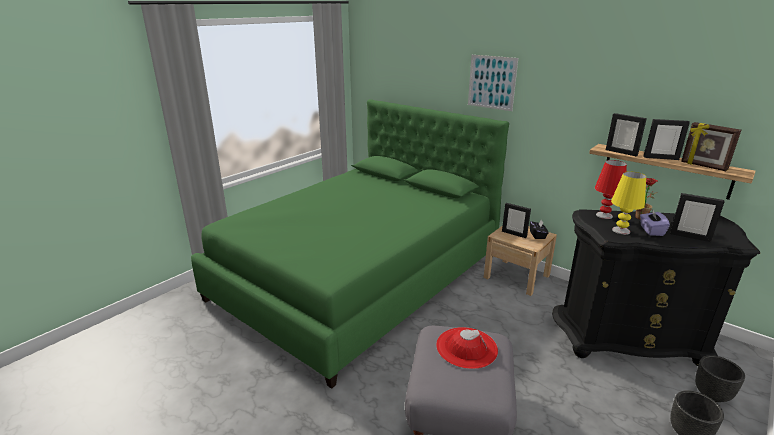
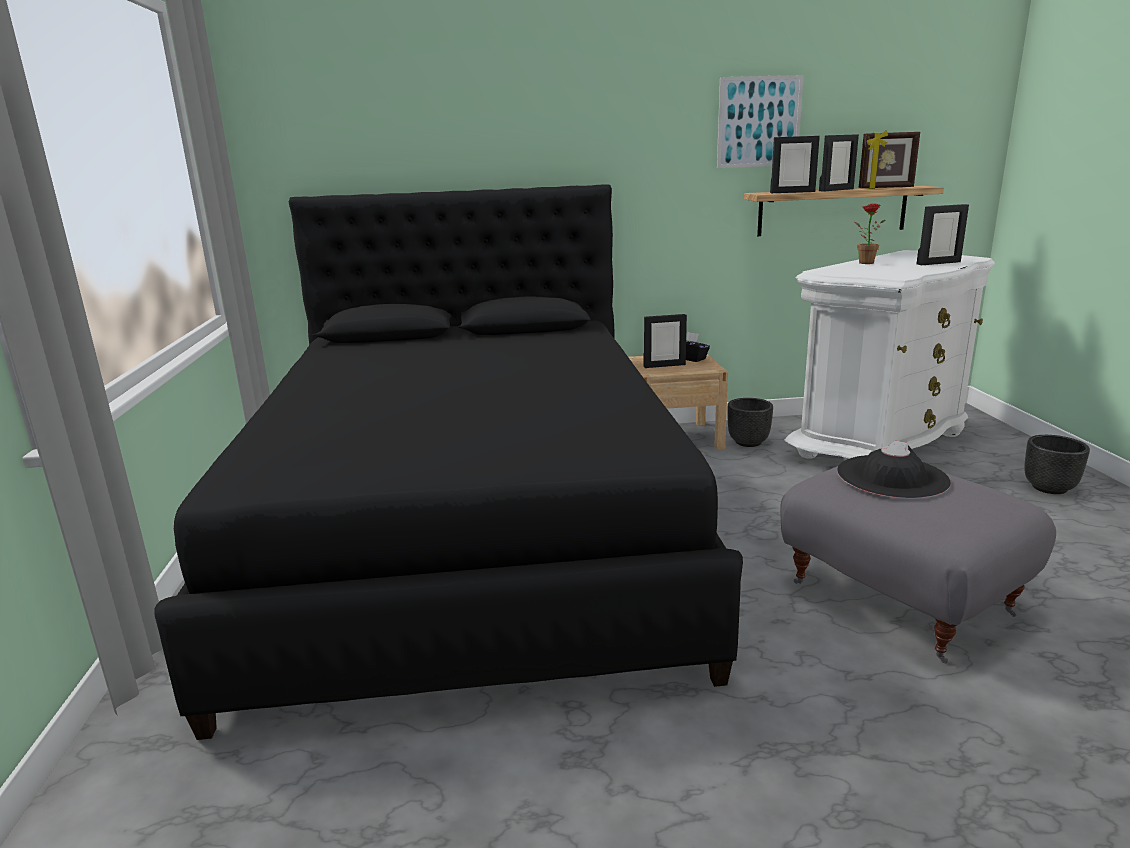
camera: 45 degrees left, 5 degrees down
green bed [191,99,509,389] -> black bed [154,184,743,740]
red hat [436,327,498,369] -> black hat [837,441,951,498]
picture [468,55,518,111] -> picture moved to [717,75,804,168]
black dresser [552,209,760,366] -> white dresser [784,250,995,459]
red table lamp [595,160,627,219] -> none
yellow table lamp [611,171,646,235] -> none
purple tissue box [640,209,670,236] -> none
black planter [695,355,745,402] -> black planter moved to [728,398,773,447]

